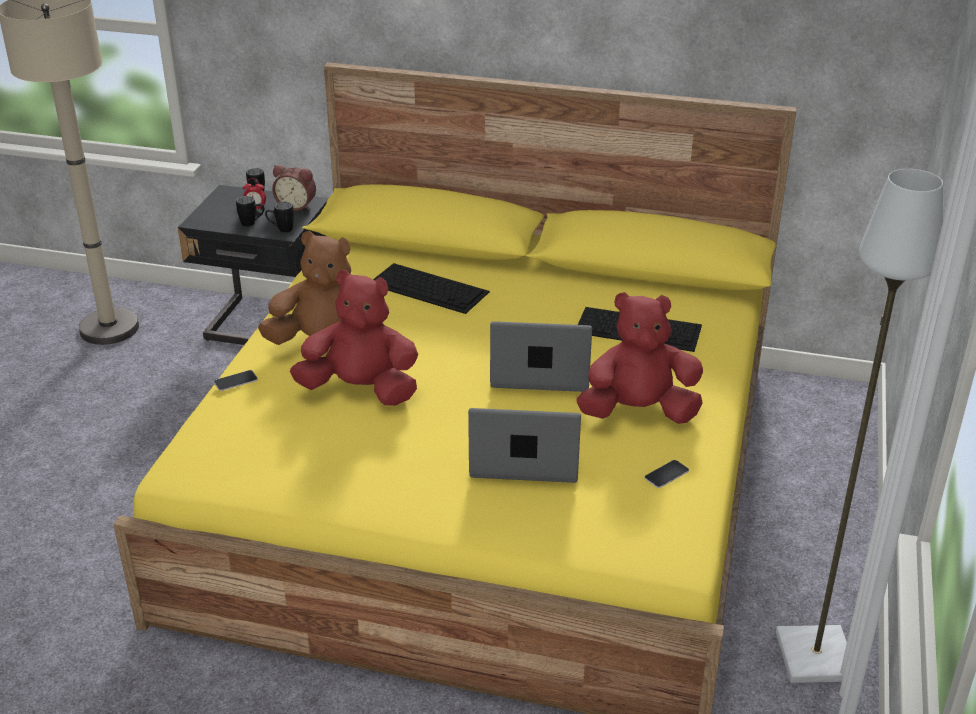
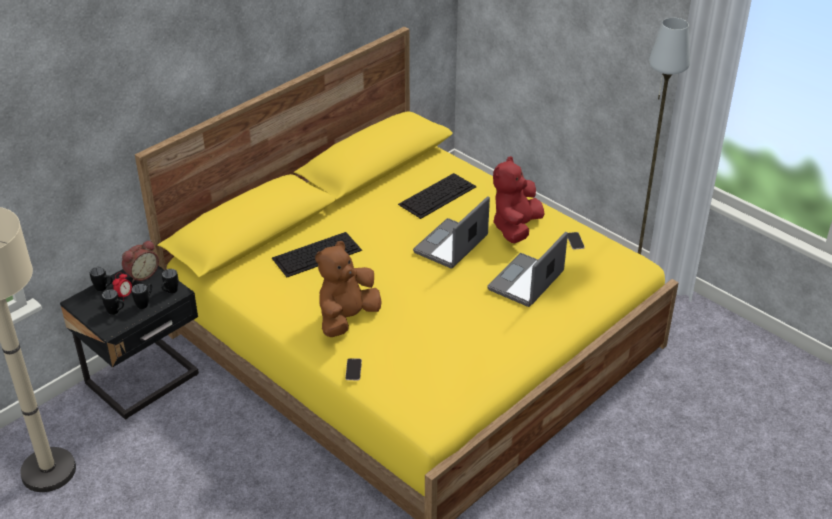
camera: 60 degrees left, 5 degrees up
red plush toy [290,270,418,406] -> none
none -> black mug [102,289,124,315]

